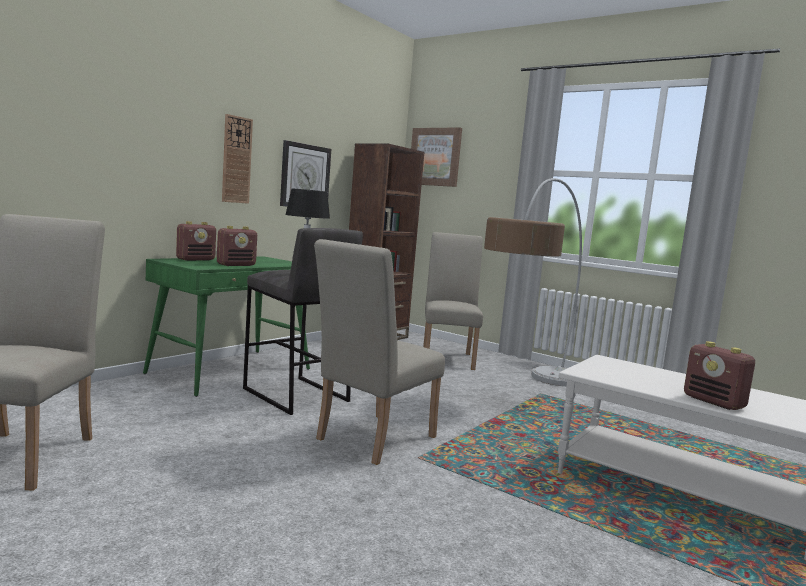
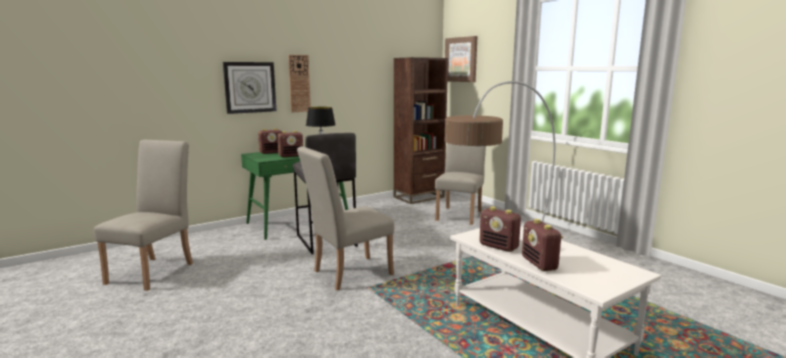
camera: 20 degrees right, 5 degrees up
wall clock [280,140,331,206] -> wall clock moved to [223,62,276,114]
none -> radio [479,207,521,252]

